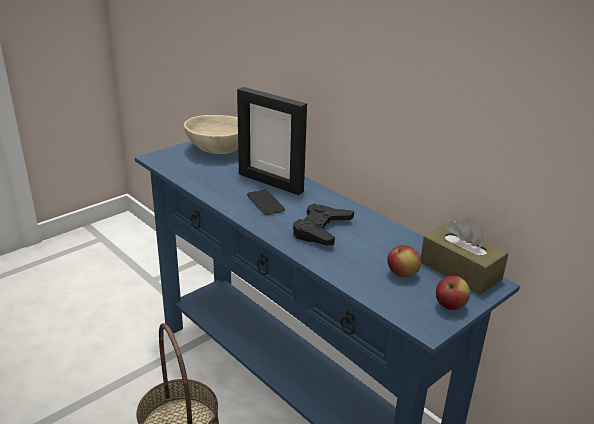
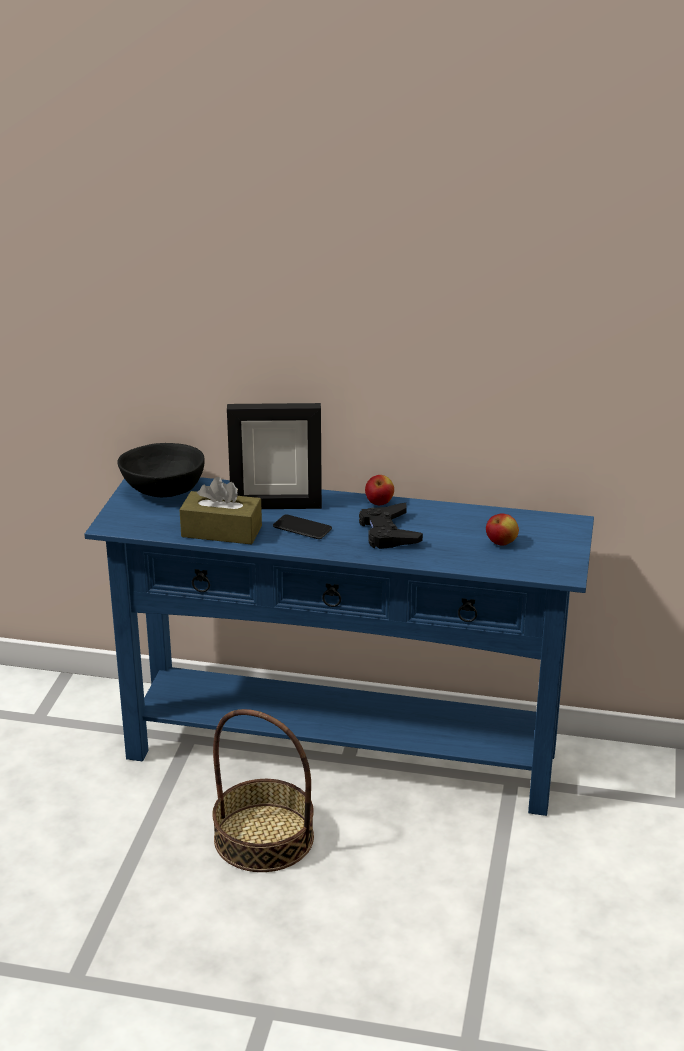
camera: 35 degrees left, 0 degrees up
beige bowl [184,115,238,154] -> black bowl [117,443,205,497]
brown tissue box [420,217,509,295] -> brown tissue box moved to [179,477,262,545]
apple [436,276,470,310] -> apple moved to [365,475,394,505]

